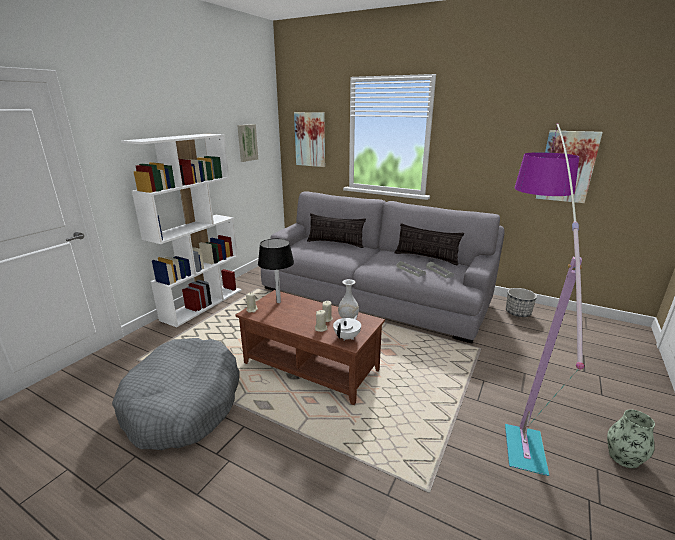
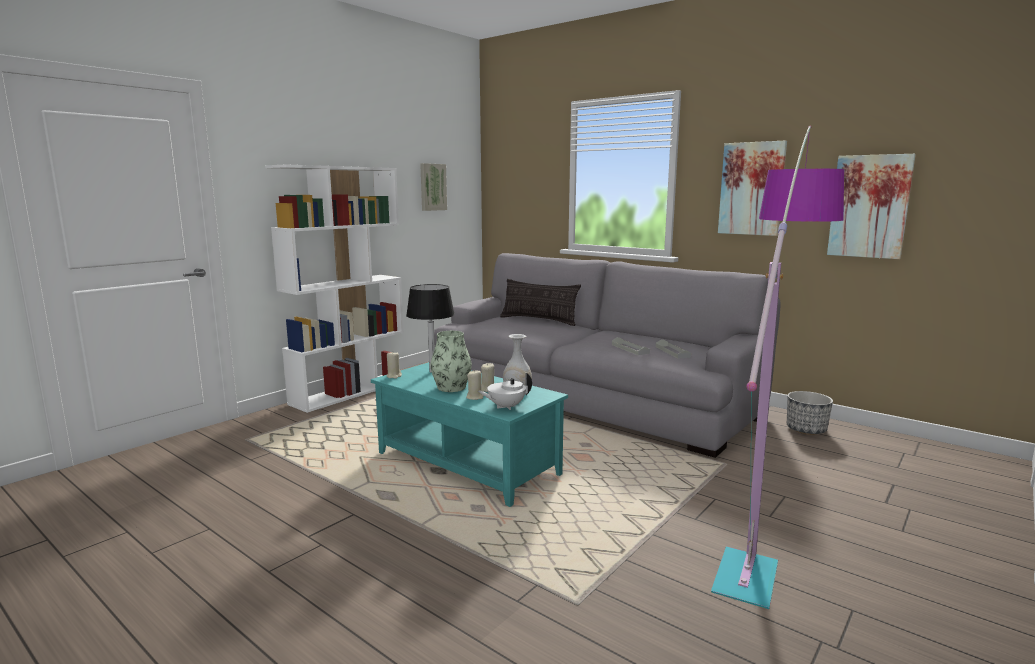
camera: 10 degrees right, 10 degrees down
grey dog bed [112,338,240,450] -> none
brown coffee table [235,290,385,405] -> turquoise coffee table [371,362,568,507]
picture [294,112,325,167] -> picture moved to [718,141,787,236]
white teapot [333,315,361,341] -> white teapot turned 150 degrees counterclockwise [478,373,532,410]
pillow [395,223,464,265] -> none
vase [607,410,655,468] -> vase moved to [430,331,472,392]

